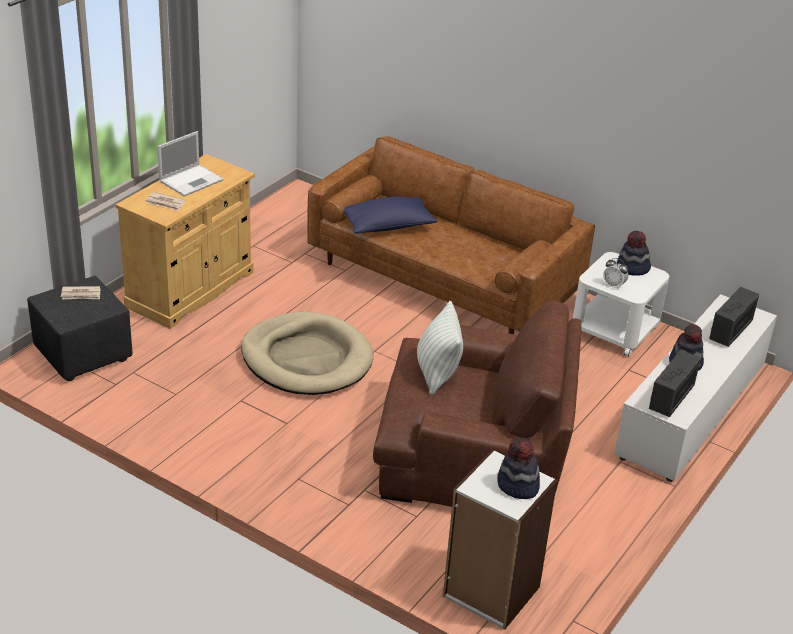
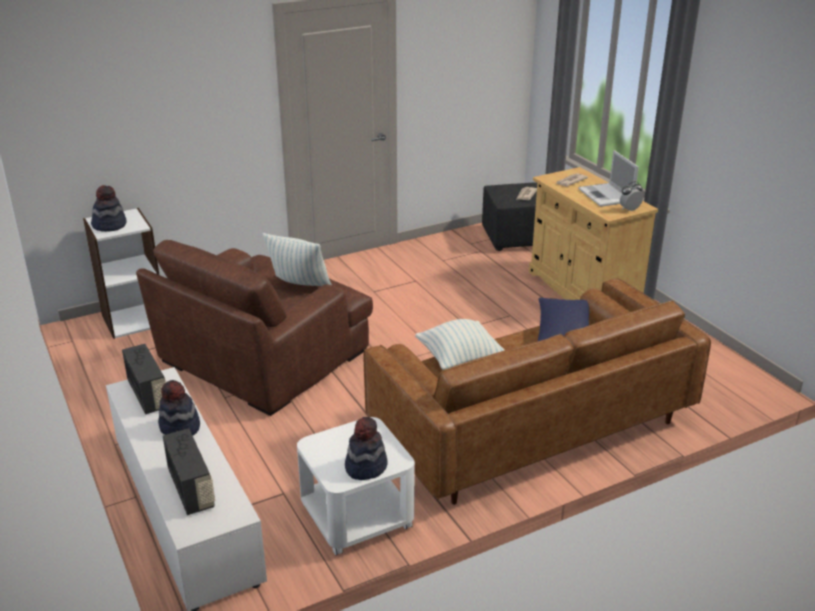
camera: 120 degrees right, 5 degrees down
beige dog bed [241,312,374,395] -> none
alarm clock [603,258,628,290] -> alarm clock moved to [619,181,643,211]
none -> pillow [415,319,505,370]

